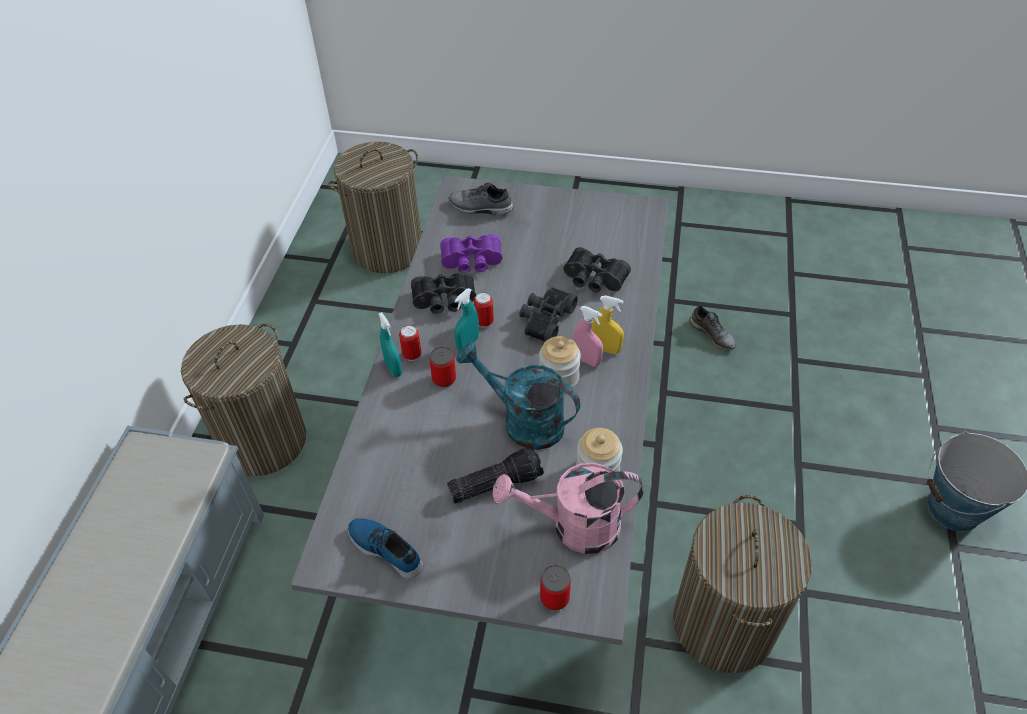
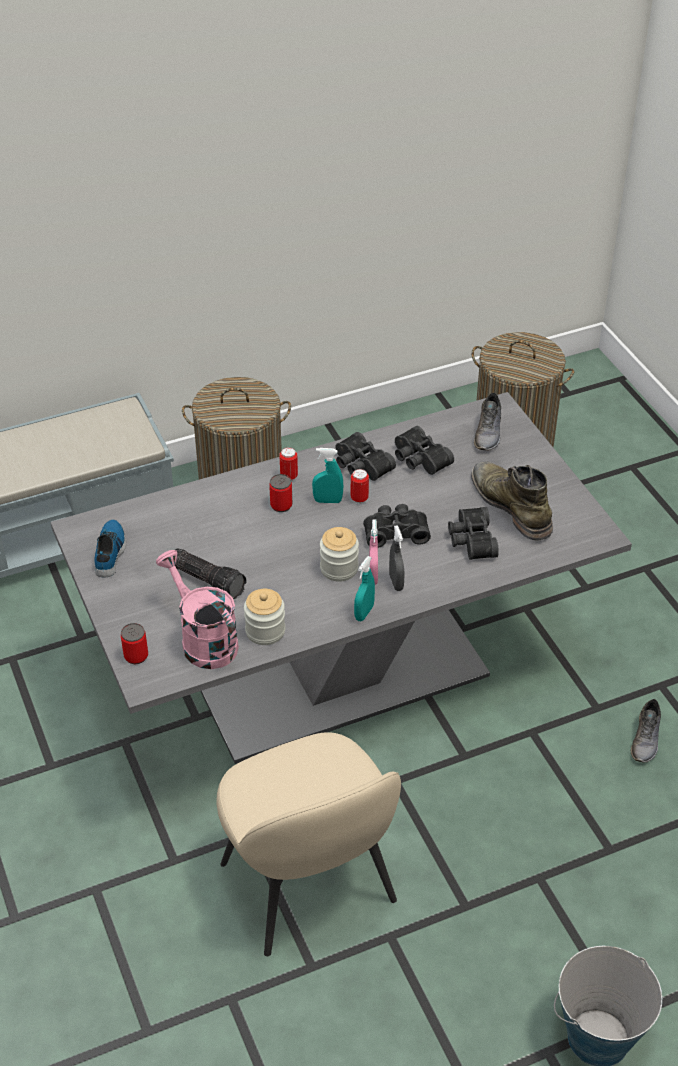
camera: 55 degrees right, 5 degrees down
turquoise spray bottle [378,312,402,377] -> turquoise spray bottle moved to [354,556,375,621]
purple binoculars [440,234,502,272] -> black binoculars [395,426,454,475]
grey shoe [449,182,513,215] -> grey shoe turned 150 degrees counterclockwise [474,392,501,451]
turquoise watering can [456,342,580,450] -> none
yellow spray bottle [591,295,624,354] -> grey spray bottle [389,525,405,591]
laundry basket [673,495,812,673] -> beige chair [216,732,401,956]
none -> green boot [471,461,553,540]

